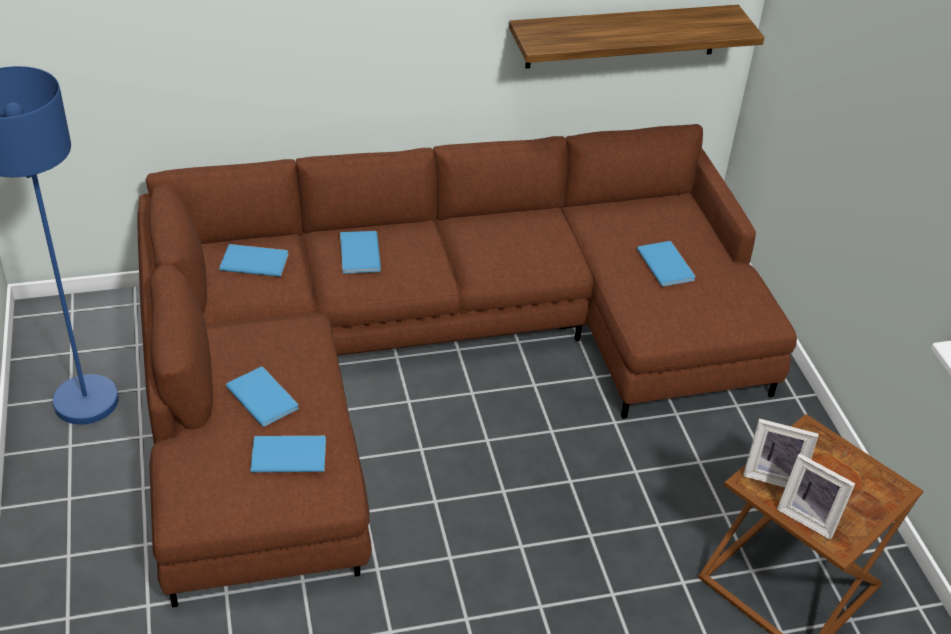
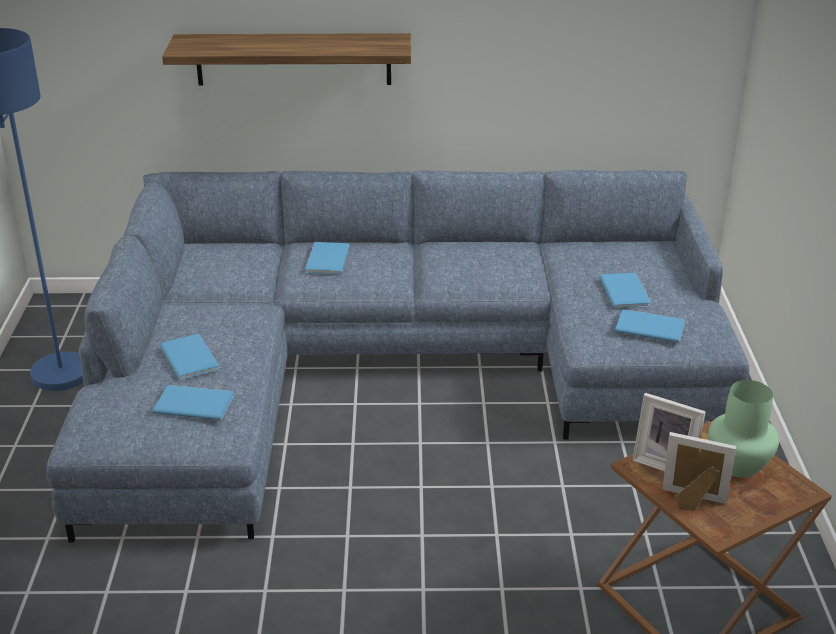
camera: 15 degrees right, 10 degrees down
brown sofa [137,124,797,608] -> blue sofa [46,170,749,543]
blue book [219,244,288,277] -> blue book moved to [615,309,685,343]
shelf [509,5,765,68] -> shelf moved to [162,33,411,86]
picture frame [777,453,855,540] -> picture frame turned 150 degrees clockwise [662,432,737,511]
none -> green vase [708,380,779,478]

